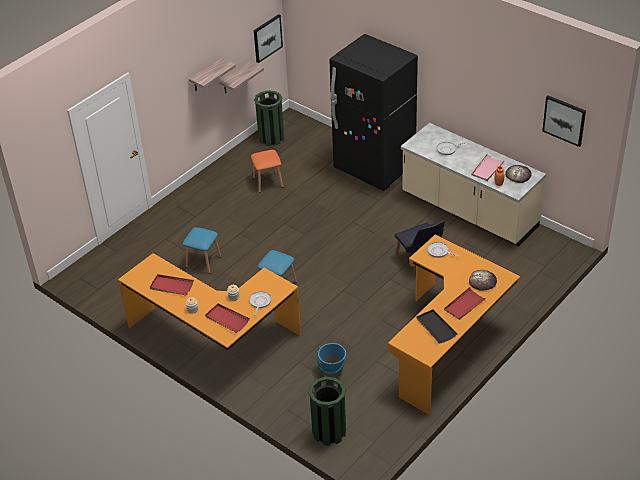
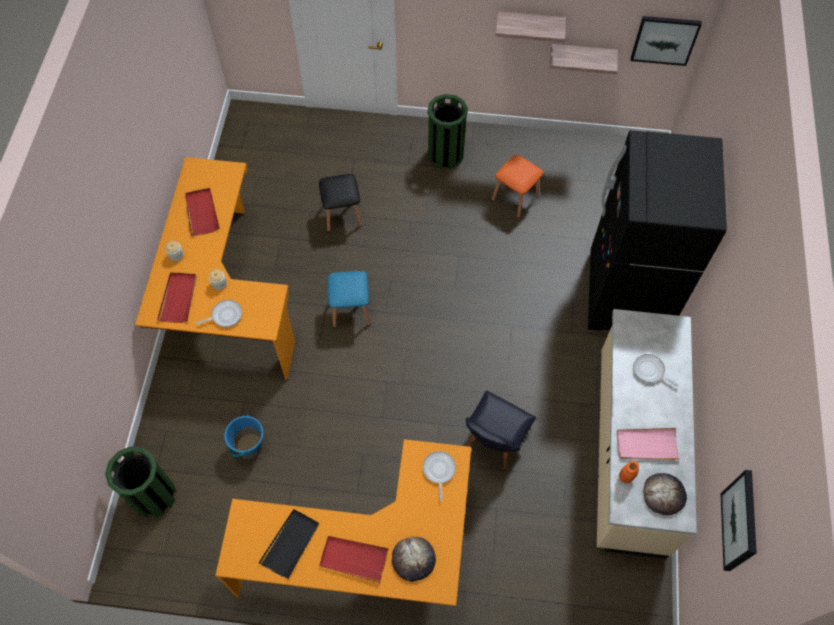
camera: 55 degrees right, 20 degrees up
blue stool [183,227,221,274] -> black stool [319,174,362,232]
green trash can [254,90,284,146] -> green trash can moved to [427,94,468,169]

